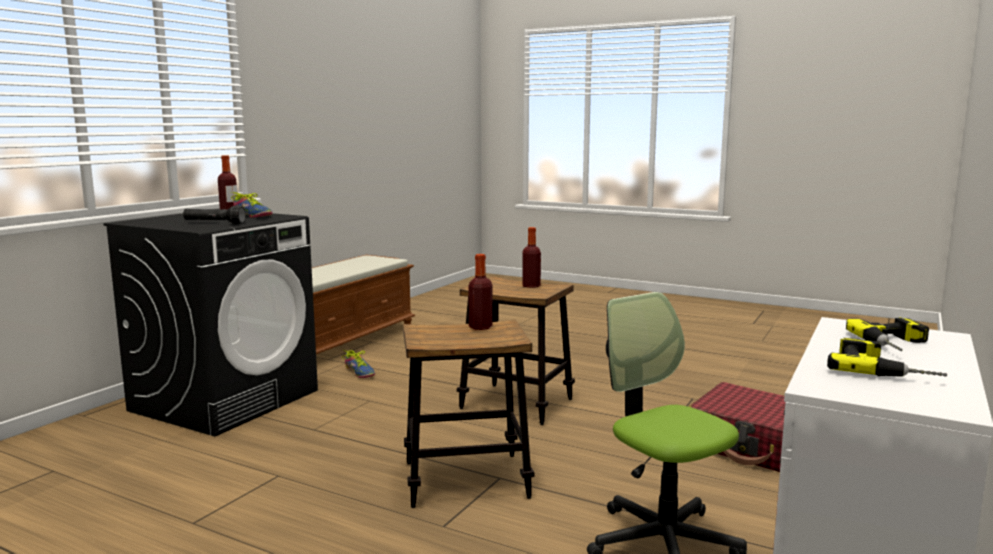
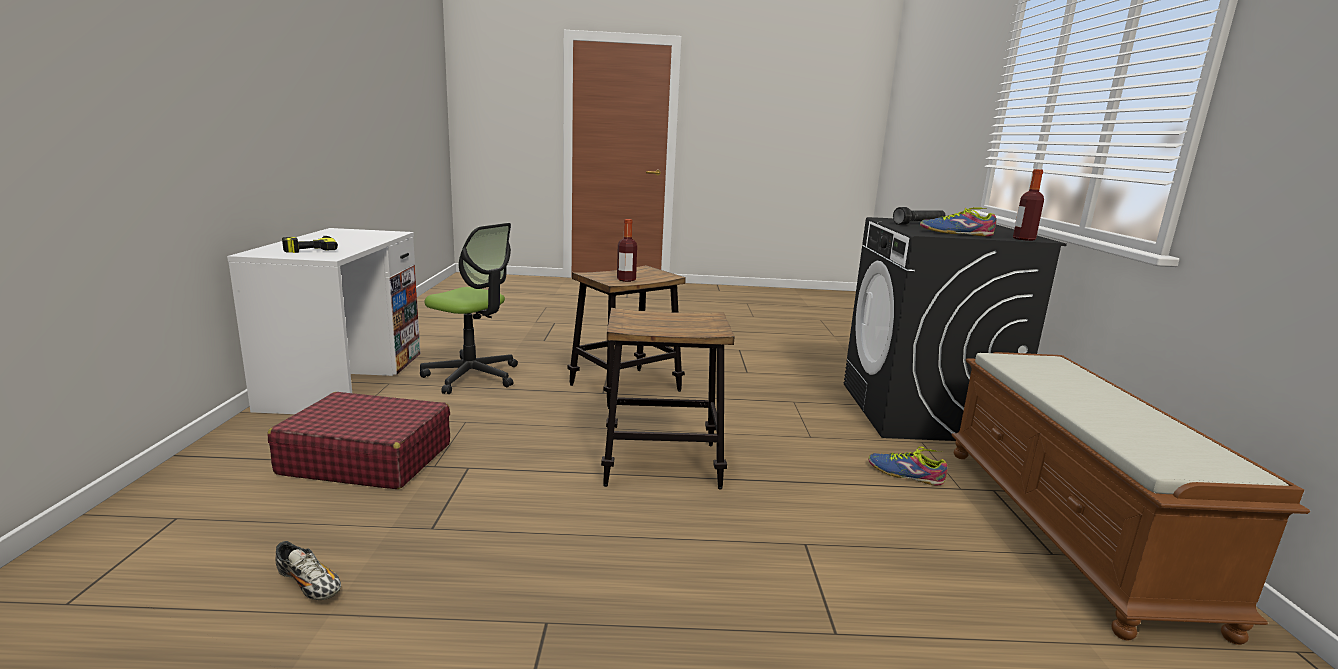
camera: 150 degrees right, 5 degrees up
bottle [522,227,541,288] -> none
power drill [827,338,947,377] -> none
none -> shoe [275,541,341,600]

